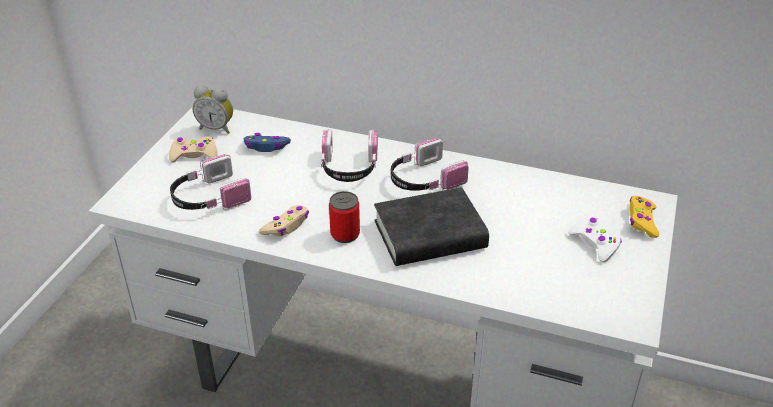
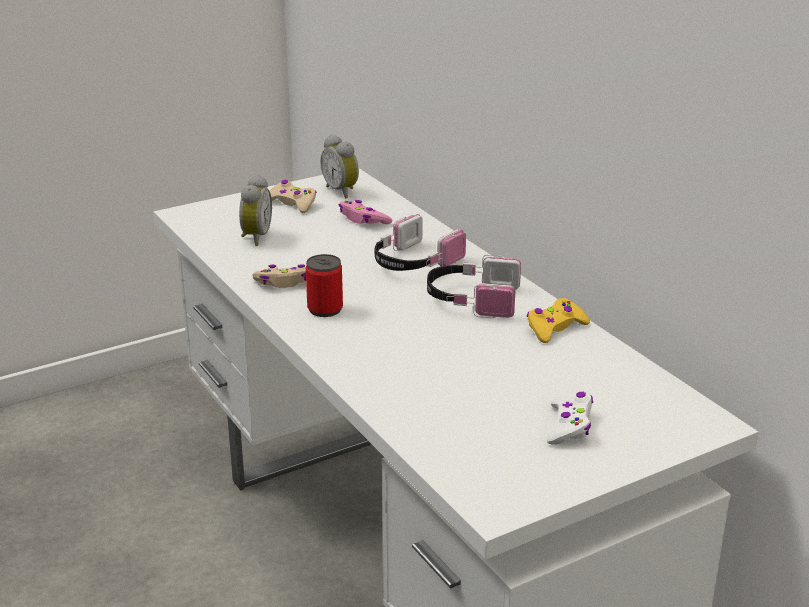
camera: 40 degrees right, 10 degrees down
headphones [170,154,251,210] -> alarm clock [239,175,272,246]
blue game controller [244,133,291,152] -> pink game controller [339,200,392,224]
black book [374,187,489,266] -> none
yellow game controller [630,196,659,238] -> yellow game controller moved to [527,298,590,343]

